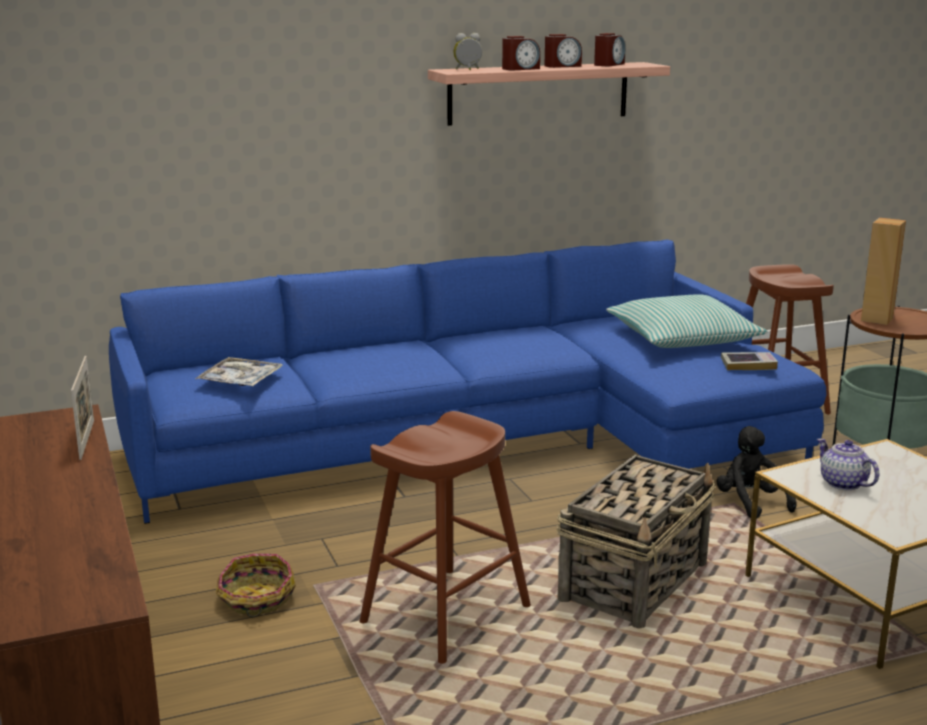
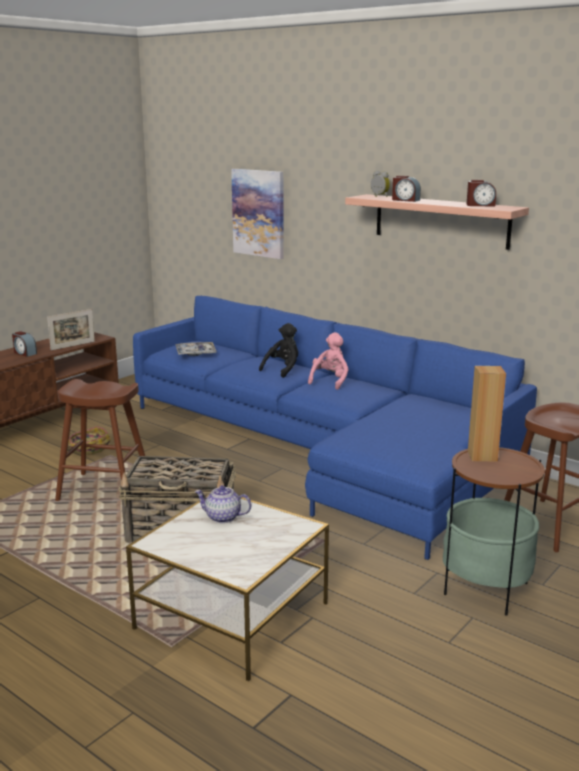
camera: 60 degrees right, 0 degrees up
alarm clock [544,34,582,68] -> alarm clock moved to [12,331,37,357]
pillow [606,294,768,348] -> none
black plush toy [716,426,797,519] -> black plush toy moved to [259,323,298,378]
book [721,352,778,370] -> none
teapot [817,439,879,490] -> teapot turned 105 degrees counterclockwise [195,485,252,523]
none -> picture [231,169,284,259]
none -> pink plush toy [308,332,349,390]

